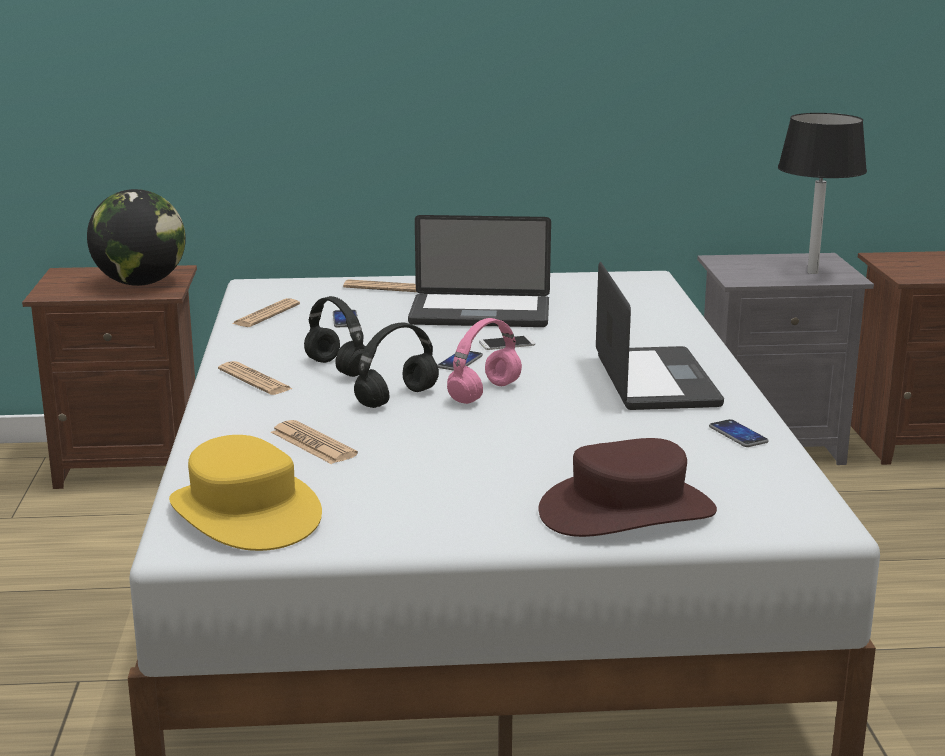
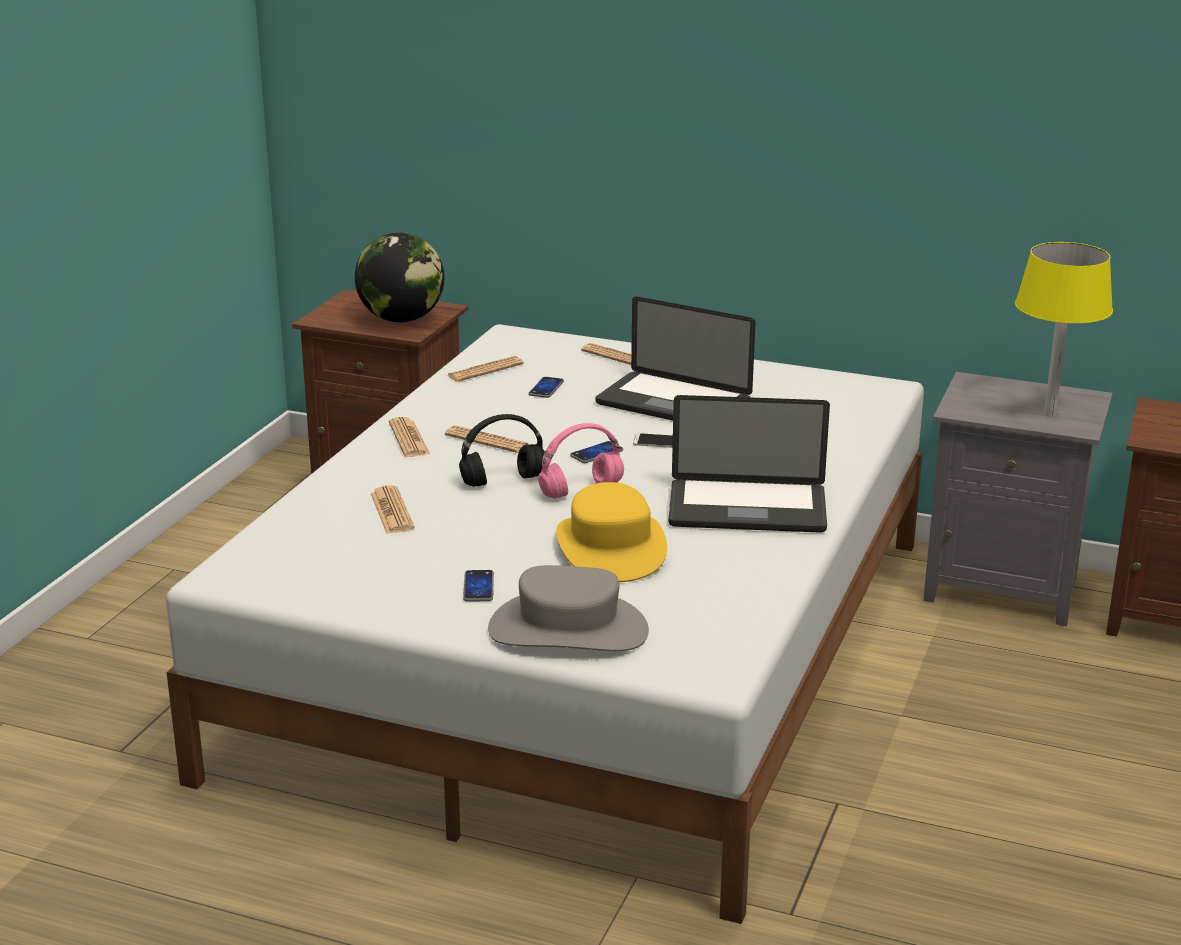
camera: 25 degrees right, 5 degrees up
yellow hat [169,435,322,551] -> yellow hat moved to [556,482,667,582]
black headphones [304,296,366,377] -> newspaper [445,425,530,453]
brown hat [538,438,717,537] -> grey hat [488,565,649,651]
laptop [596,262,724,410] -> laptop turned 75 degrees clockwise [668,395,830,533]
phone [709,419,769,447] -> phone moved to [463,570,494,602]
black table lamp [778,113,867,274] -> yellow table lamp [1015,242,1113,417]

